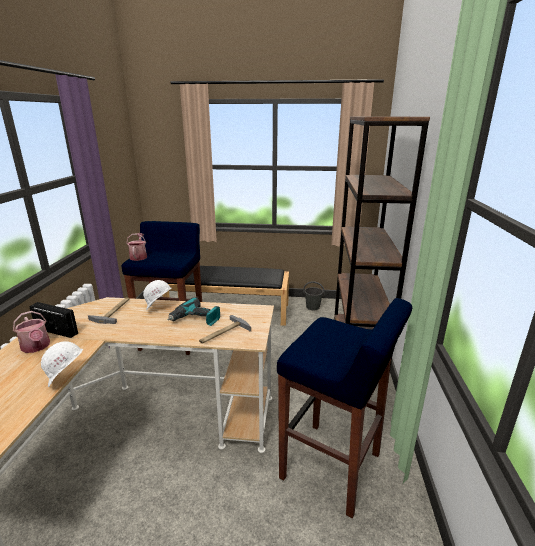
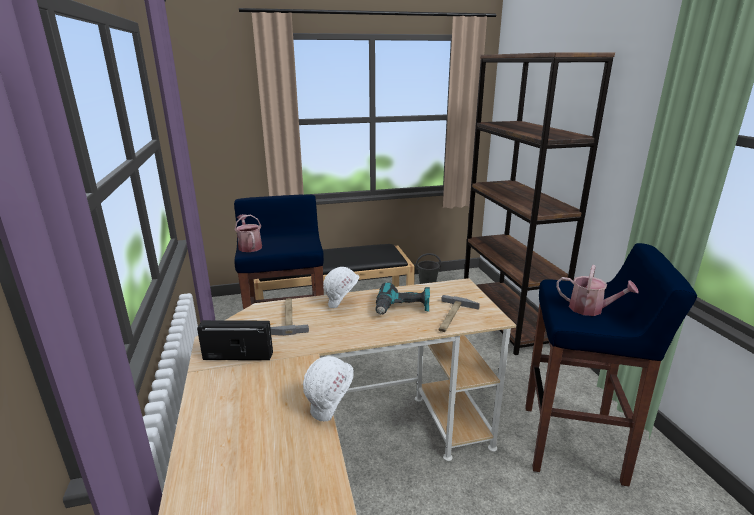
camera: 20 degrees left, 0 degrees up
watering can [13,311,50,353] -> watering can moved to [556,265,639,316]

